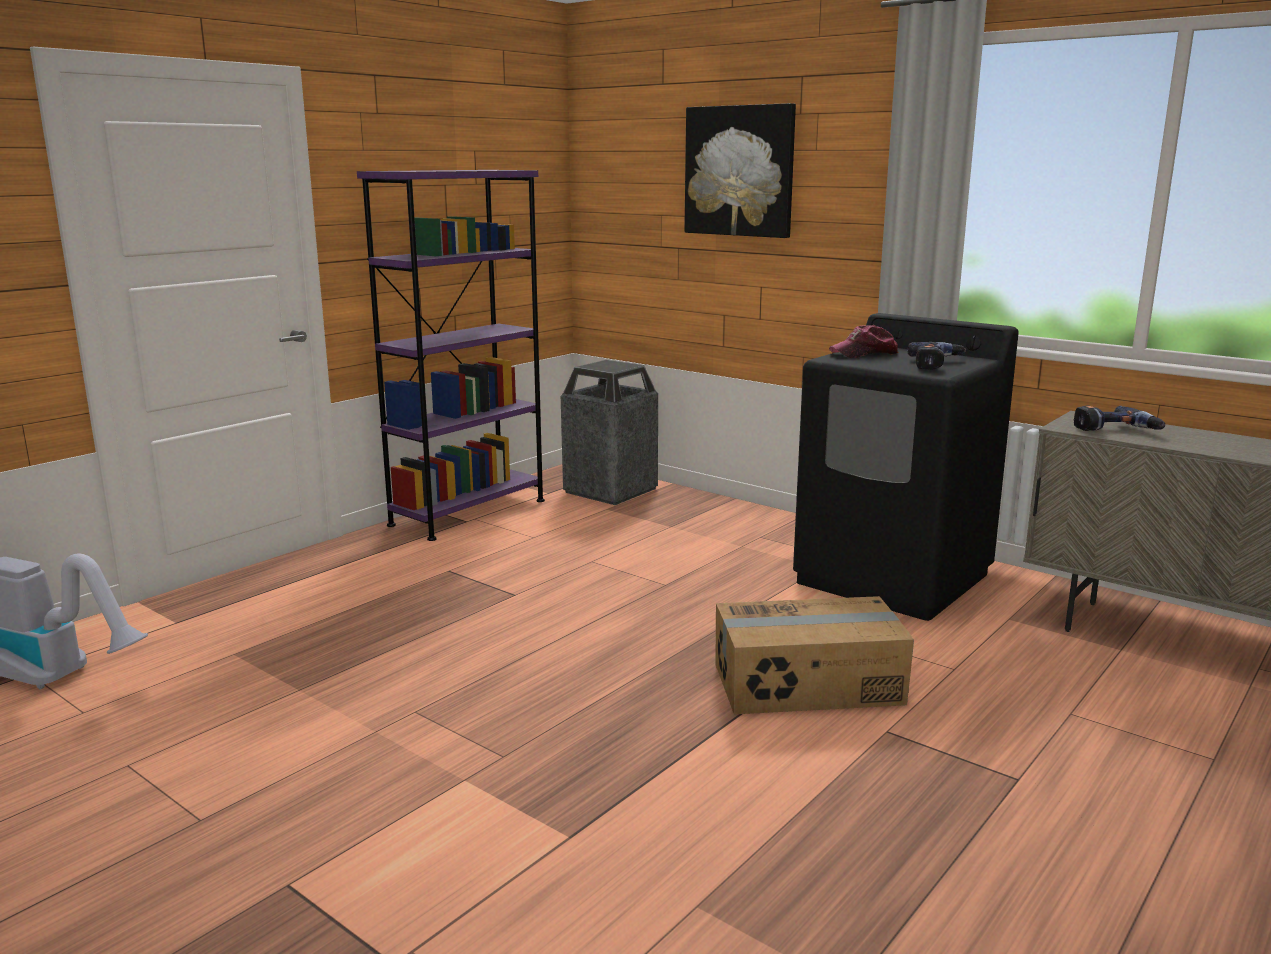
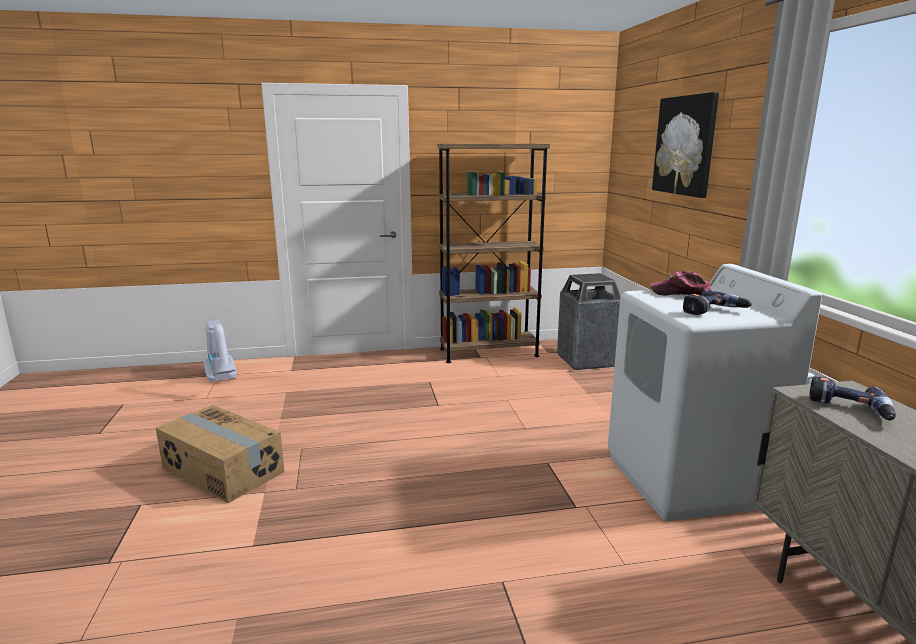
camera: 40 degrees right, 0 degrees up
purple bookcase [357,170,545,541] -> brown bookcase [437,144,550,363]
cardboard box [715,596,914,714] -> cardboard box moved to [156,405,284,503]
black washing machine [793,313,1019,621] -> white washing machine [608,264,822,521]

